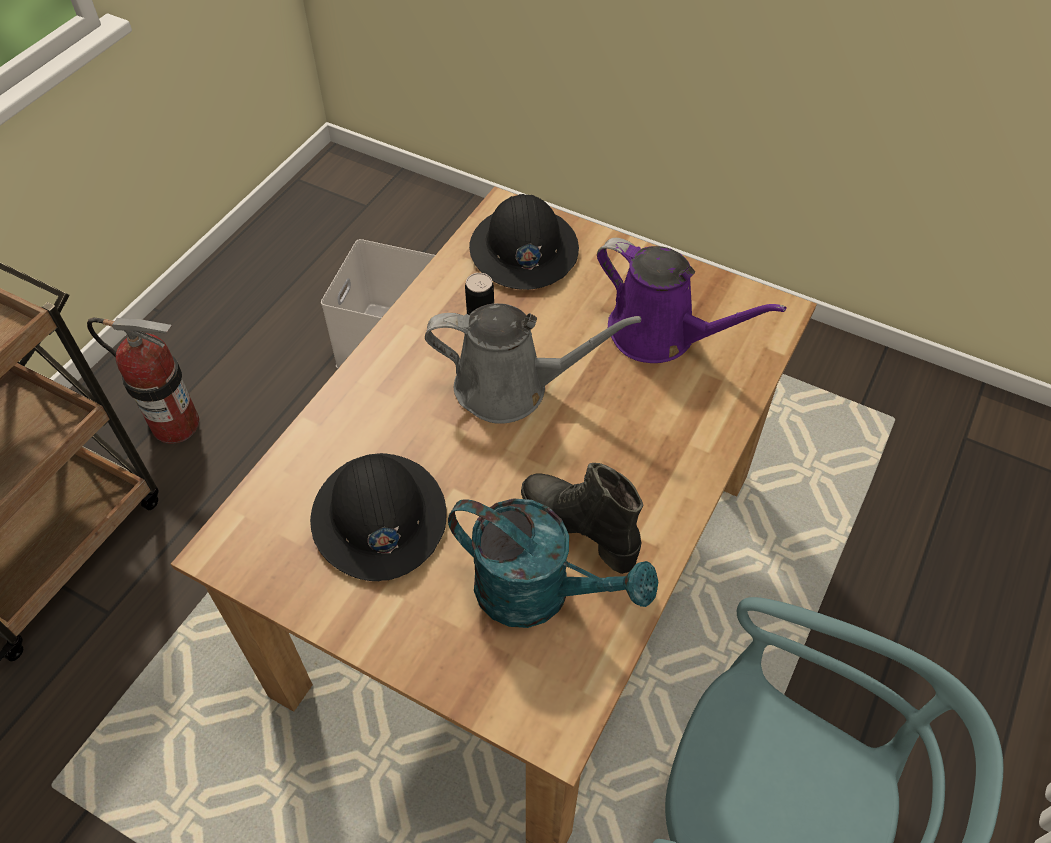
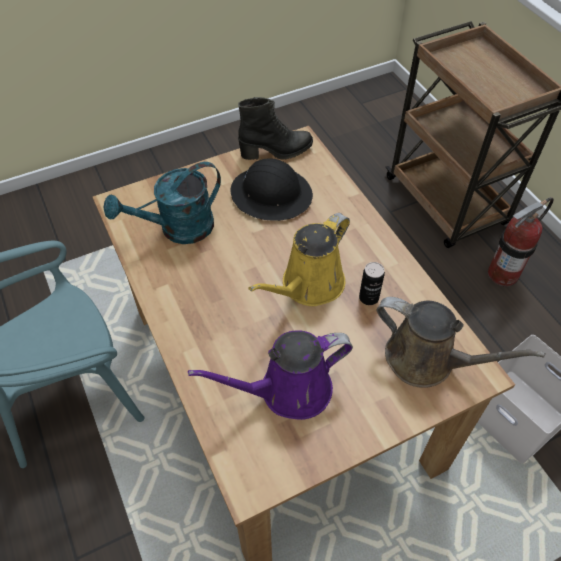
camera: 125 degrees right, 0 degrees up
grey watering can [425,303,641,424] -> yellow watering can [249,213,350,306]
black hard hat [469,194,579,290] -> brown watering can [376,297,545,388]
black boot [521,463,643,574] -> black boot moved to [238,97,313,160]

